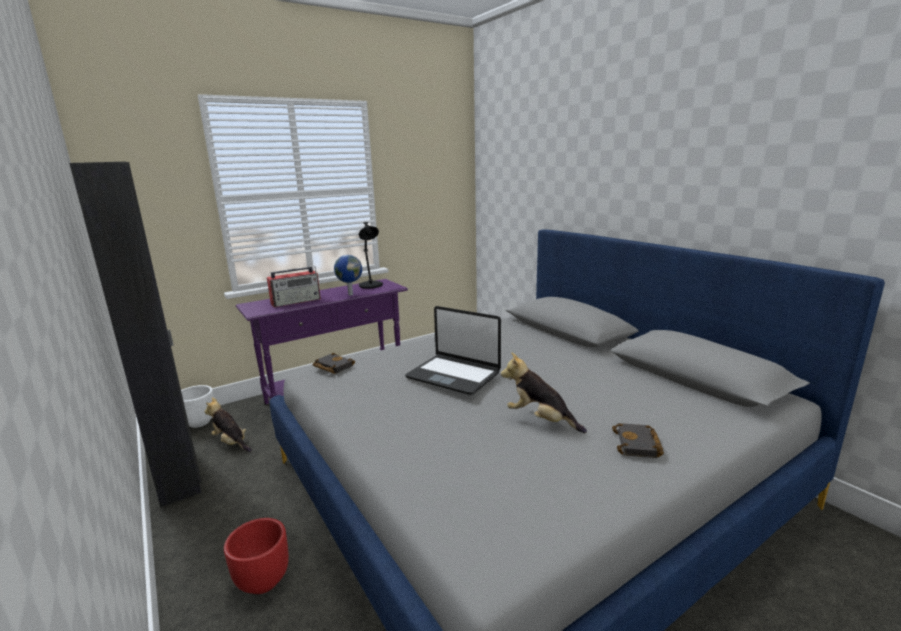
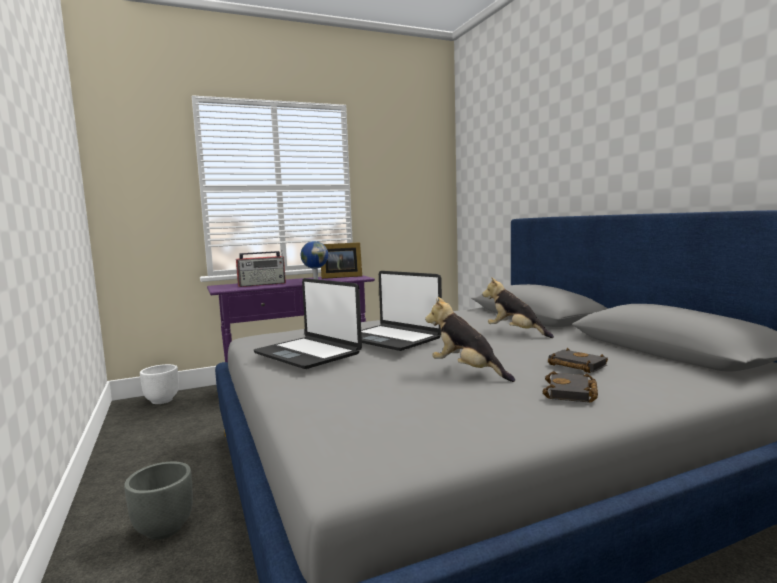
camera: 10 degrees right, 10 degrees down
black wardrobe [69,162,202,507] -> none
plush toy [204,397,252,452] -> plush toy moved to [482,277,554,338]
red planter [224,518,289,594] -> grey planter [124,461,193,540]
black book [313,353,355,374] -> black book moved to [548,348,608,373]
black table lamp [359,222,383,288] -> picture frame [321,242,362,279]
none -> laptop [254,278,362,369]

